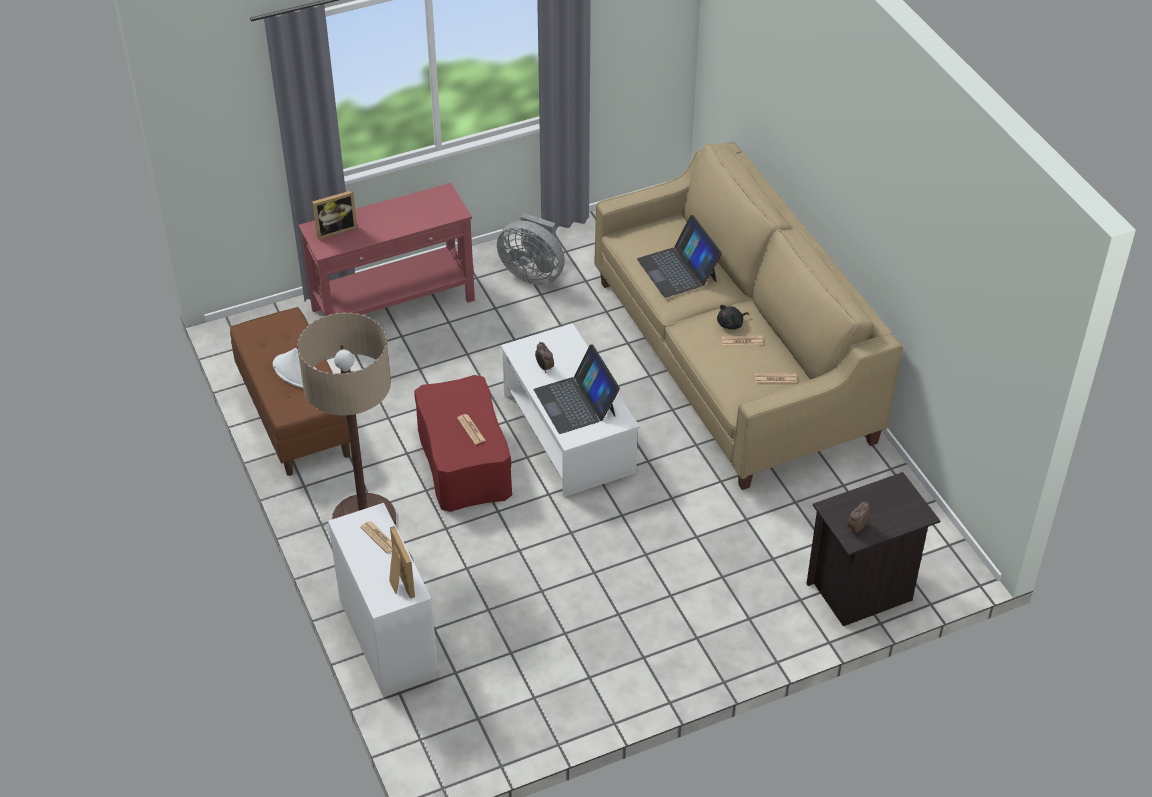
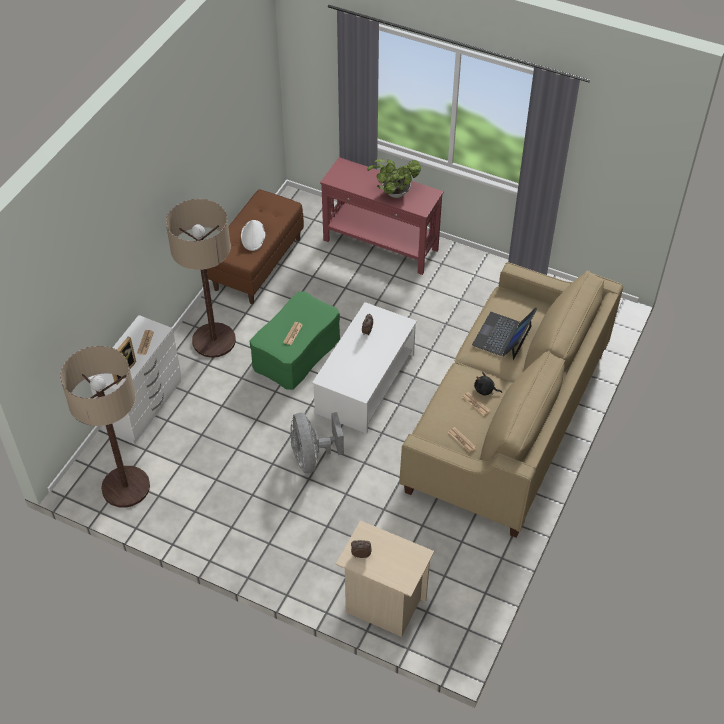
camera: 50 degrees right, 5 degrees up
picture frame [312,190,357,240] -> none
red ottoman [414,375,512,512] -> green ottoman [250,291,340,390]
grey fan [497,213,565,285] -> grey fan moved to [291,412,344,473]
laptop [534,344,620,434] -> none
black nightstand [806,472,940,626] -> beige nightstand [336,520,434,637]
none -> floor lamp [60,346,150,508]
none -> potted plant [367,159,421,198]

